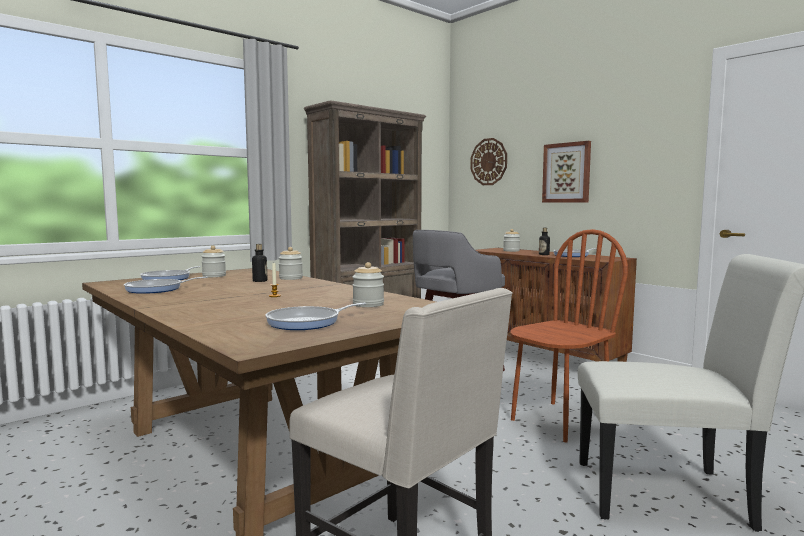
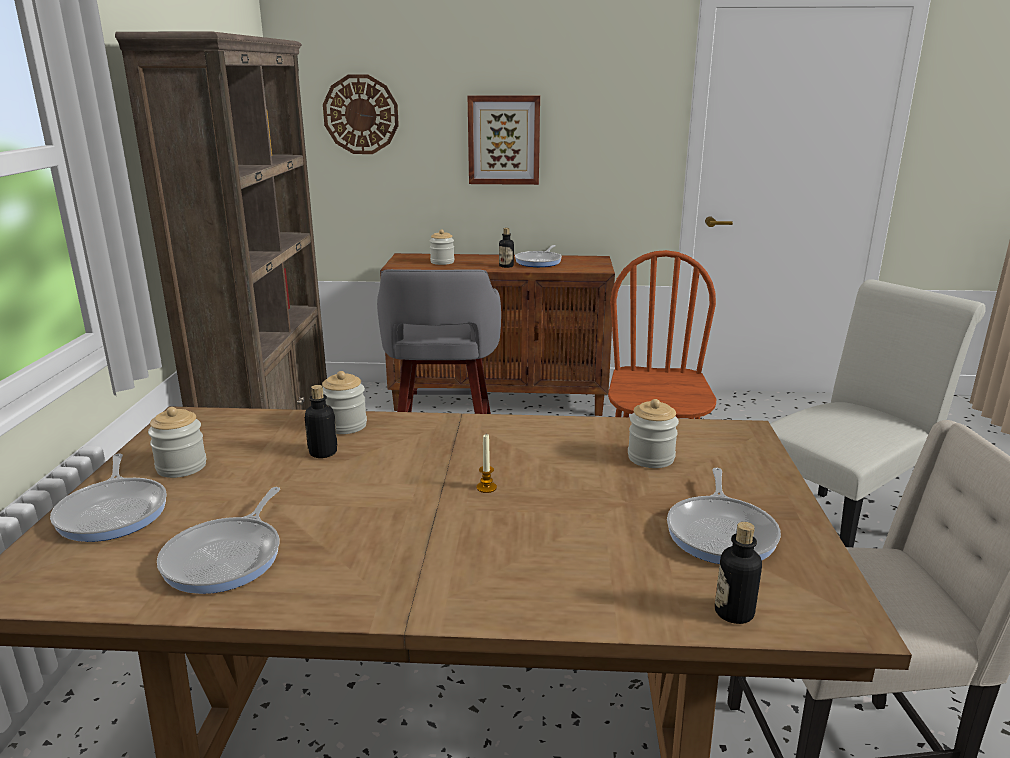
camera: 45 degrees left, 15 degrees up
none -> bottle [715,522,762,624]

